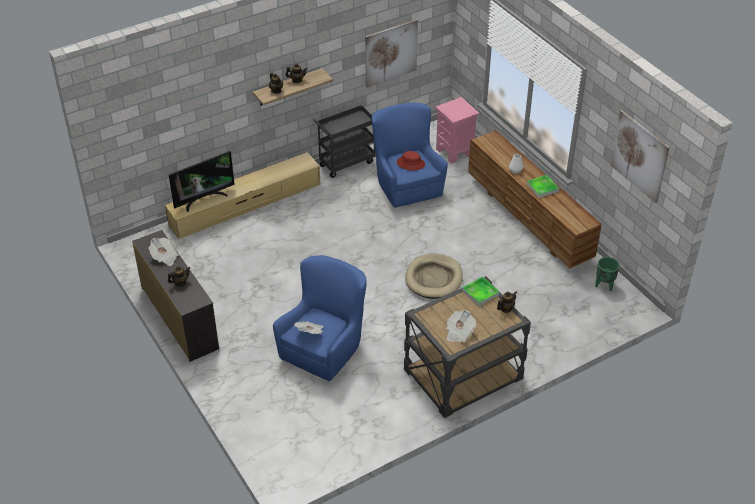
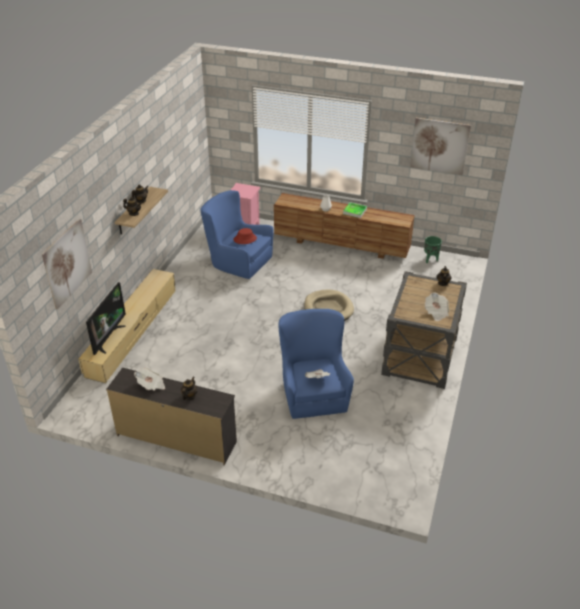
camera: 40 degrees left, 5 degrees down
grey cart [313,105,376,178] -> none
picture [365,19,418,88] -> picture moved to [42,219,92,310]
tray [462,277,500,306] -> none

